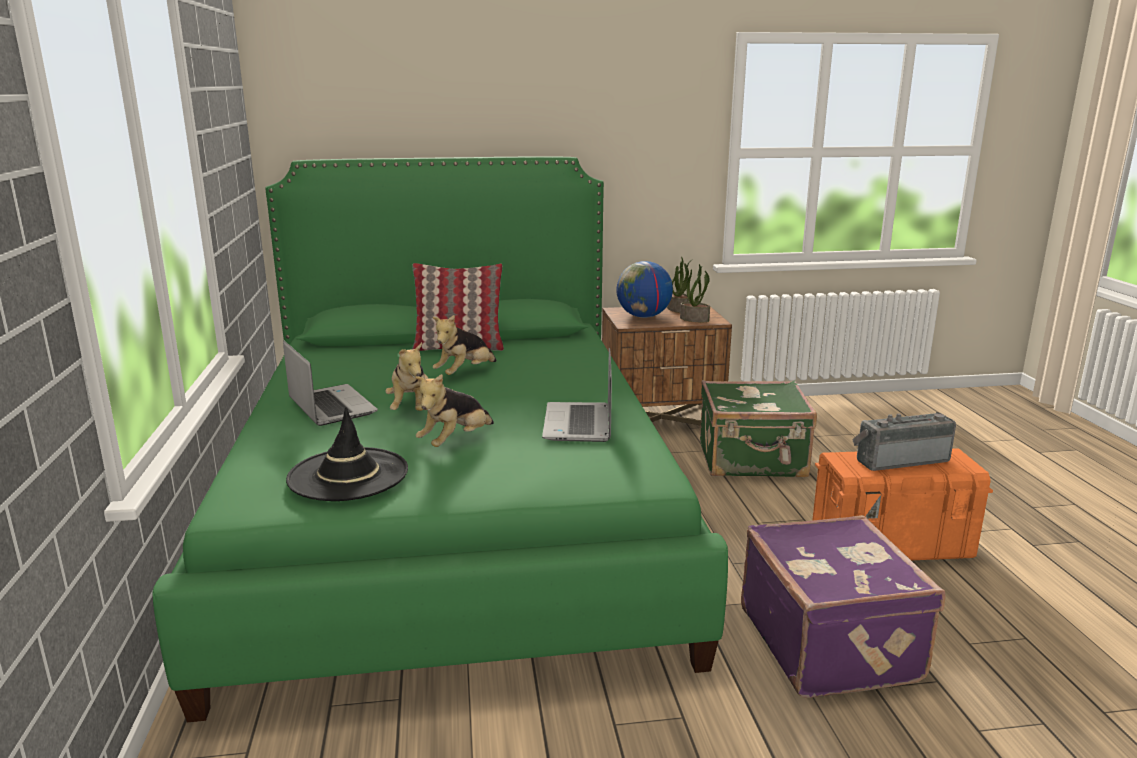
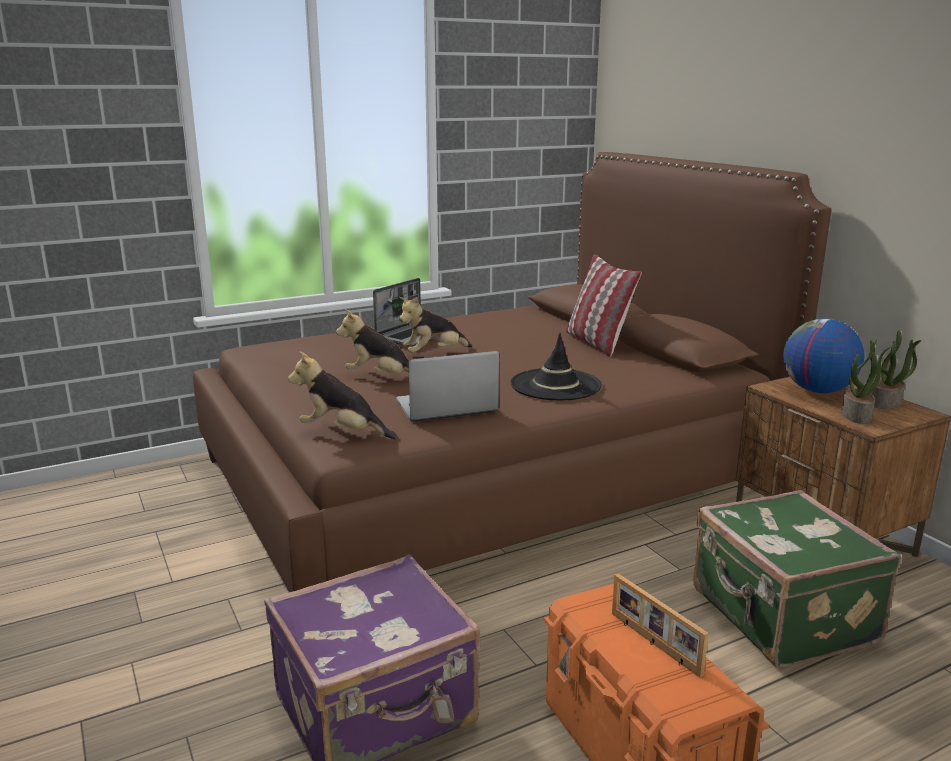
camera: 70 degrees right, 0 degrees up
green bed [153,156,728,722] -> brown bed [193,152,831,592]
black hat [286,407,408,501] -> black hat moved to [510,333,602,400]
plush toy [432,315,496,375] -> plush toy moved to [288,351,397,439]
radio [852,412,956,471] -> picture frame [612,573,708,677]

